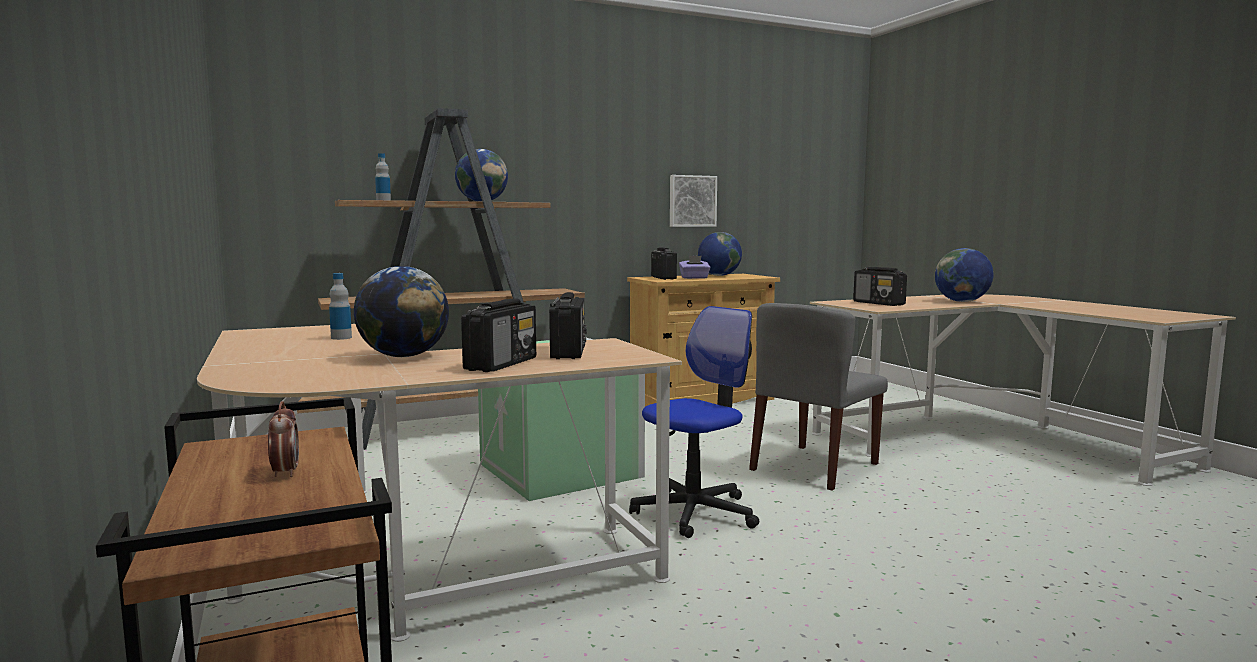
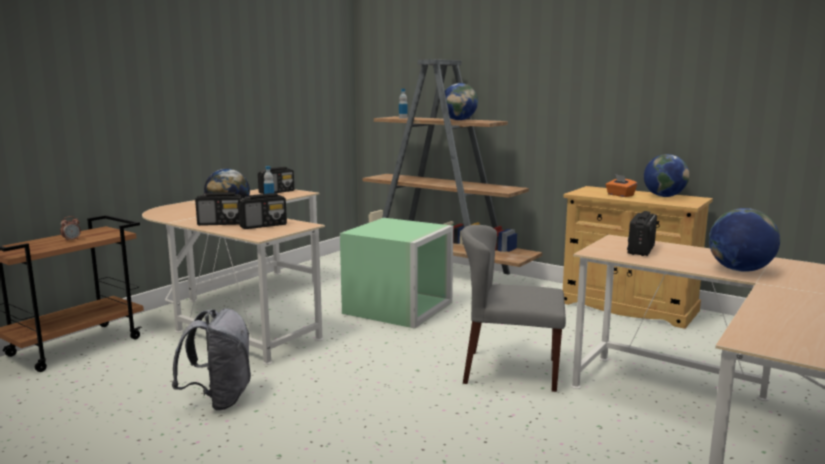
camera: 60 degrees right, 5 degrees up
office chair [629,306,760,538] -> none
radio [651,247,677,280] -> radio moved to [258,167,294,194]
picture [670,175,717,227] -> none
purple tissue box [679,256,711,279] -> orange tissue box [606,175,637,197]
none -> grey backpack [172,308,251,411]

